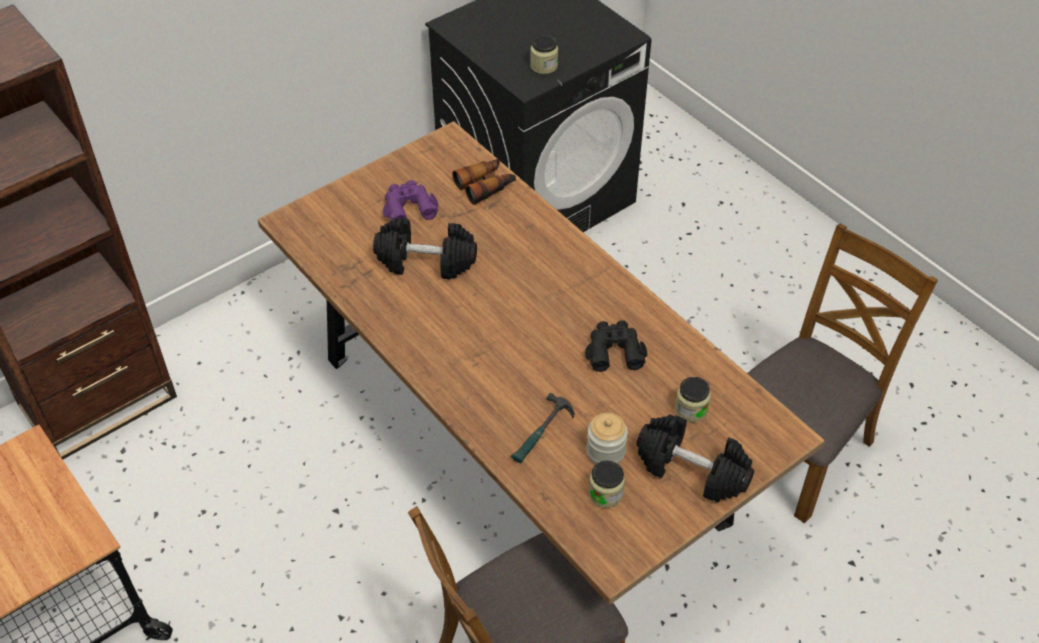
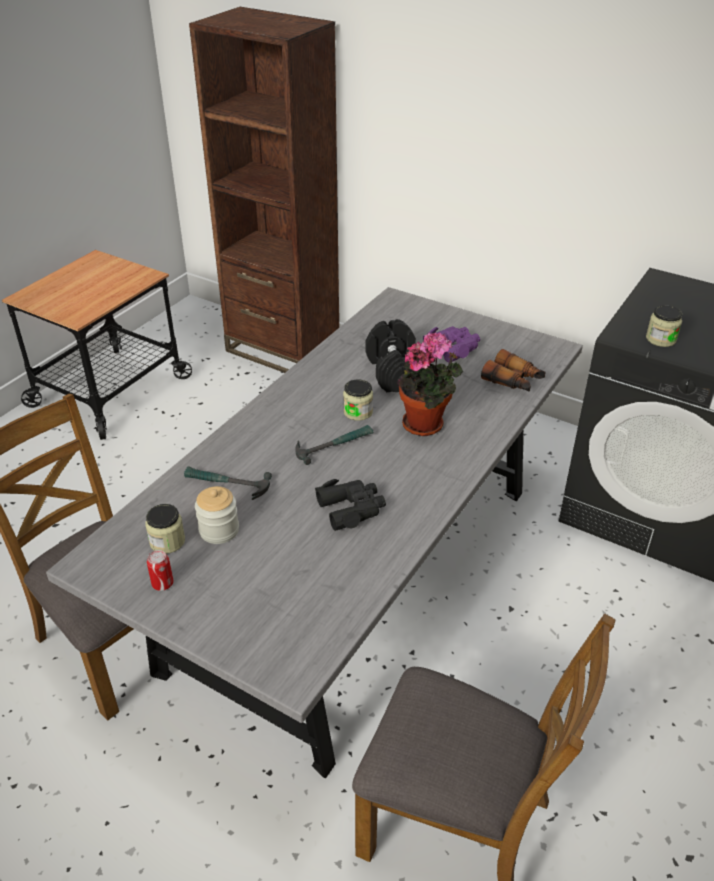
camera: 70 degrees right, 10 degrees down
brown dining table [258,122,824,604] -> grey dining table [46,287,583,779]
black dumbbell [637,415,754,502] -> none
jar [675,377,711,422] -> jar moved to [343,380,373,421]
none -> can [147,550,174,591]
none -> hammer [295,425,373,465]
none -> potted plant [399,332,463,436]

